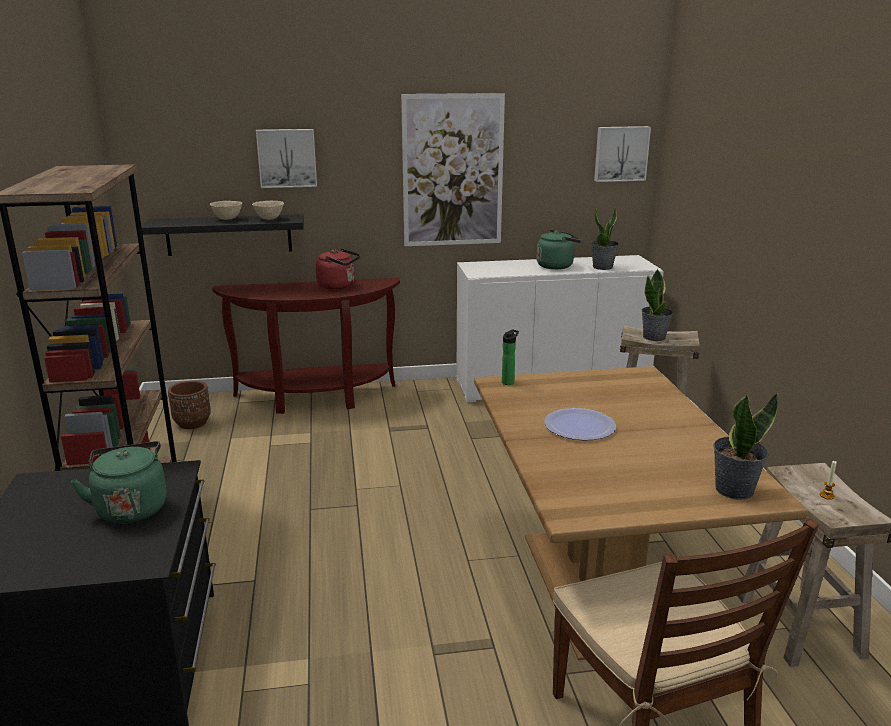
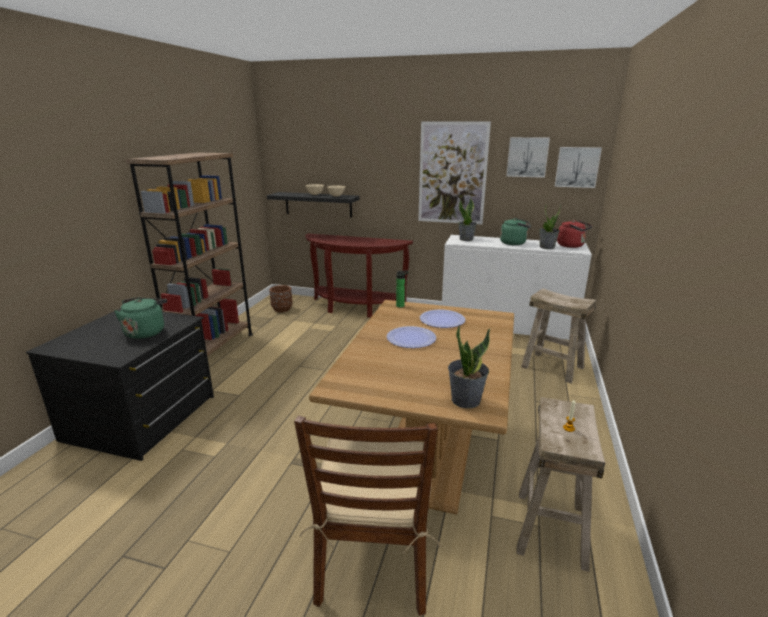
camera: 25 degrees right, 0 degrees up
picture [256,129,317,188] -> picture moved to [506,137,550,178]
red kettle [316,248,360,289] -> red kettle moved to [557,220,592,248]
potted plant [641,269,673,341] -> potted plant moved to [458,198,477,241]
none -> plate [420,310,466,328]

